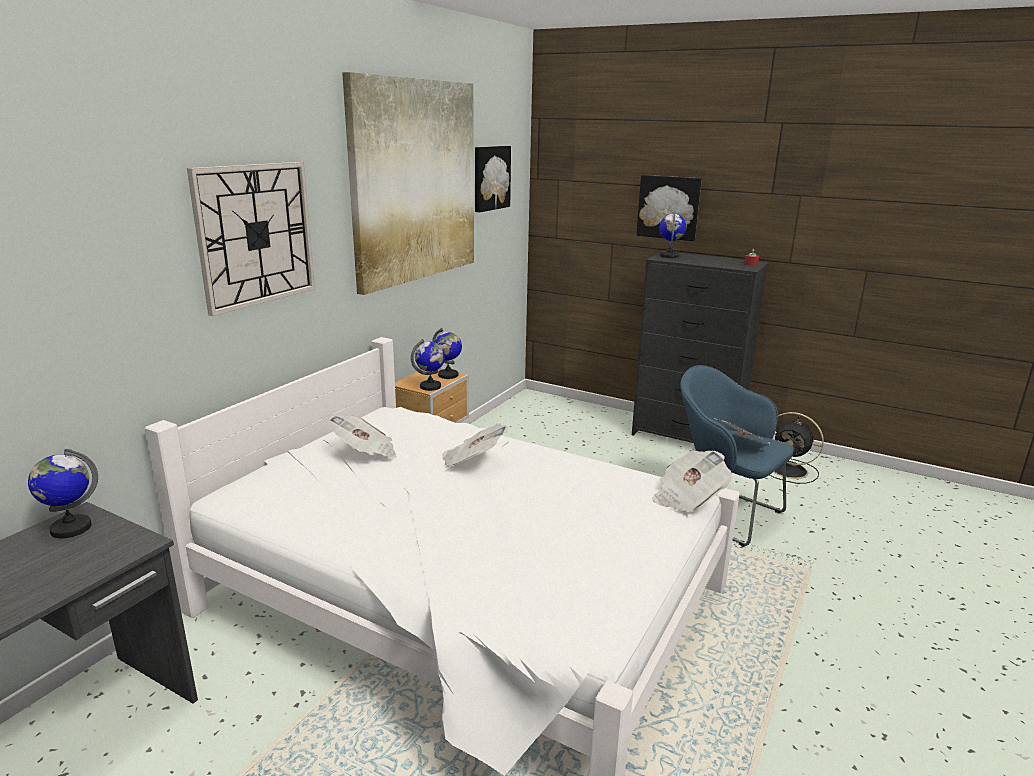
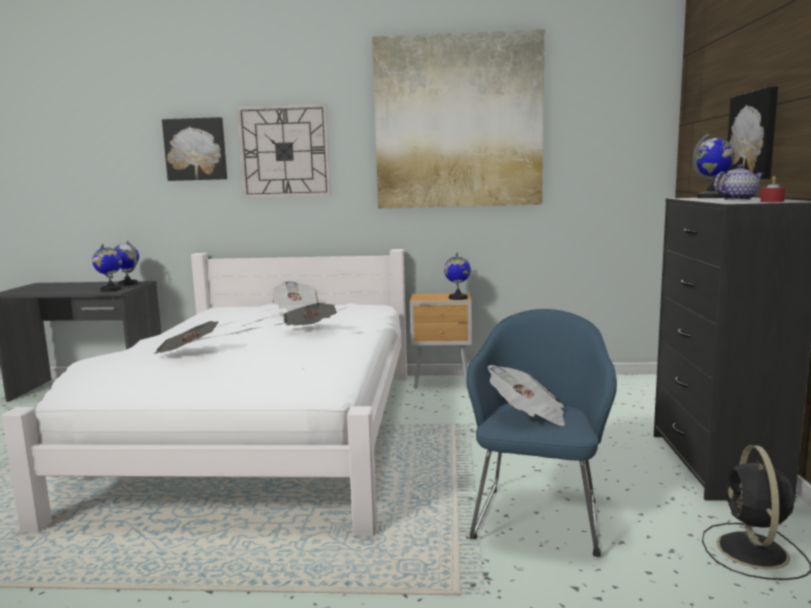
camera: 65 degrees right, 10 degrees down
globe [411,339,445,391] -> globe moved to [92,244,122,292]
picture [475,146,511,212] -> picture moved to [162,117,227,181]
newspaper [652,451,732,513] -> newspaper moved to [154,321,219,354]
none -> teapot [714,165,764,200]

